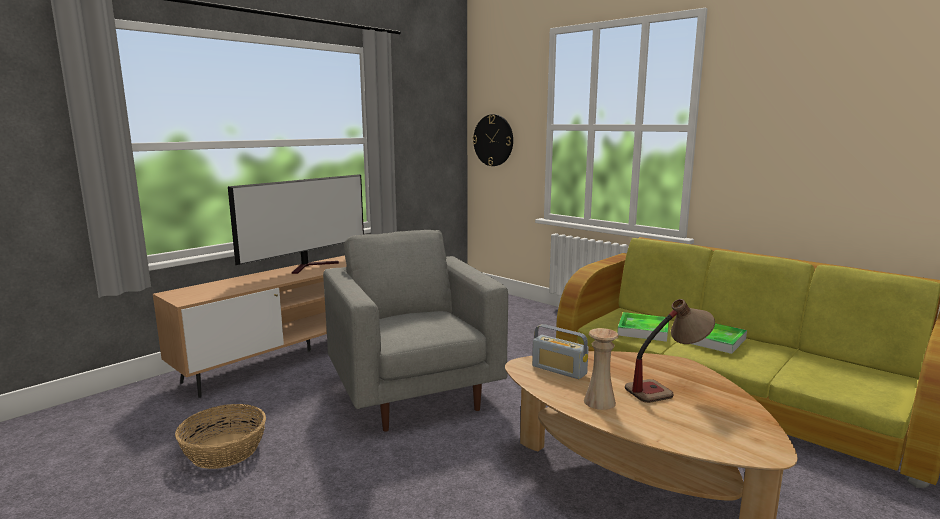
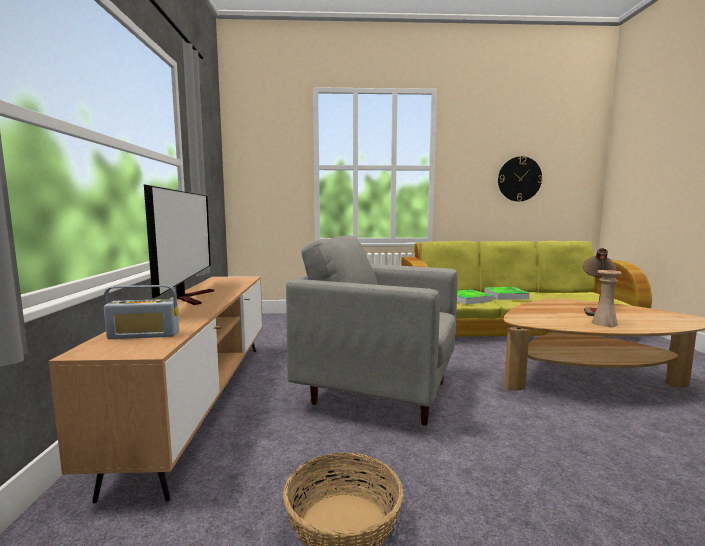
camera: 45 degrees left, 5 degrees down
wall clock [472,114,513,166] -> wall clock moved to [498,156,542,201]
radio [532,324,589,379] -> radio moved to [104,285,179,339]

